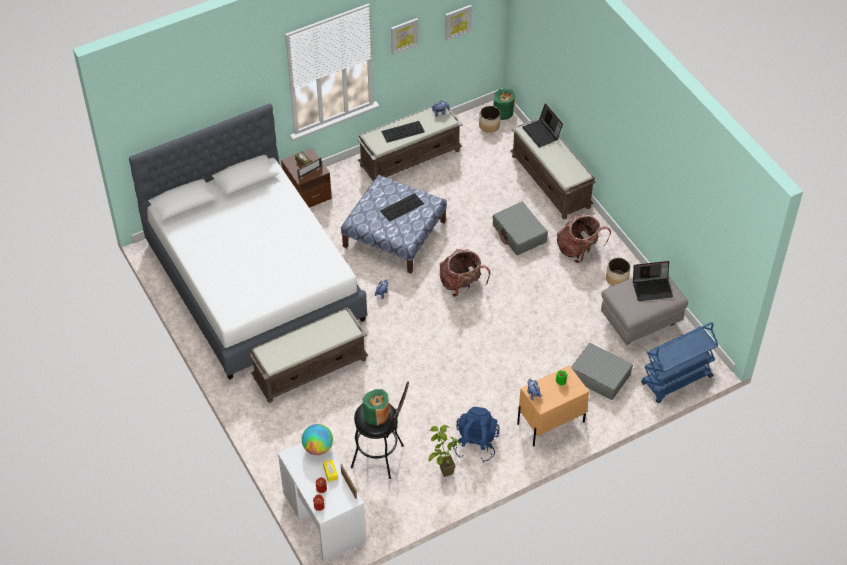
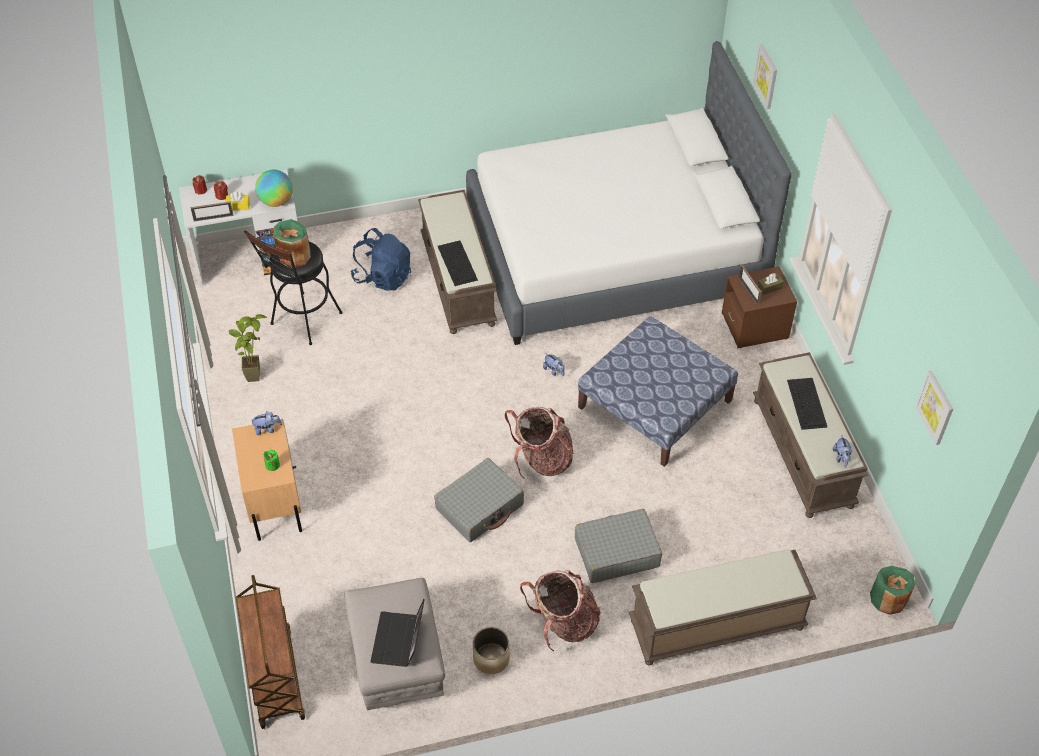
camera: 105 degrees right, 0 degrees up
keyboard [380,193,424,222] -> keyboard moved to [438,240,478,286]
picture [391,18,418,54] -> picture moved to [753,44,777,109]
blue backpack [453,407,500,462] -> blue backpack moved to [351,228,411,291]
planter [479,106,500,133] -> none
laptop [522,104,563,148] -> none
grey suitcase [571,343,633,400] -> grey suitcase moved to [434,458,524,542]
blue cart [641,322,718,403] -> brown cart [236,575,305,729]

